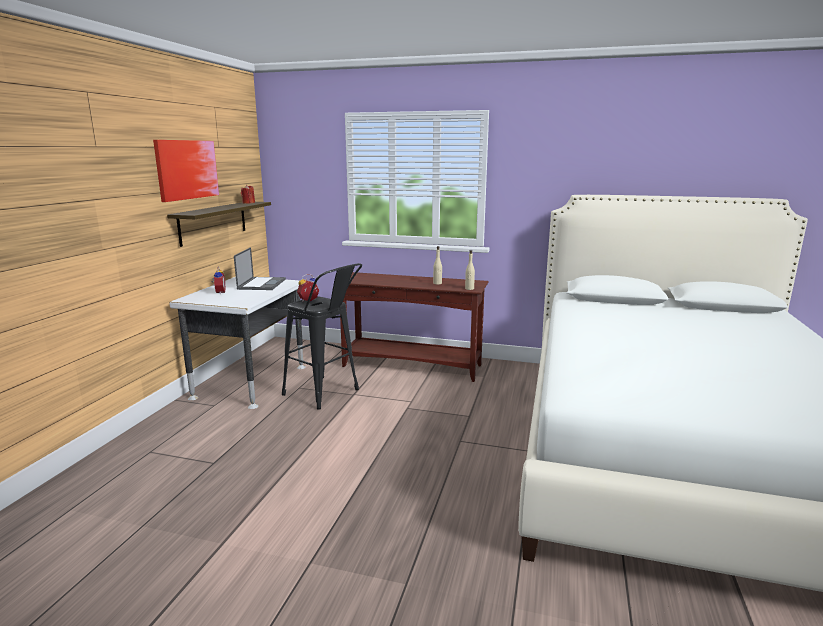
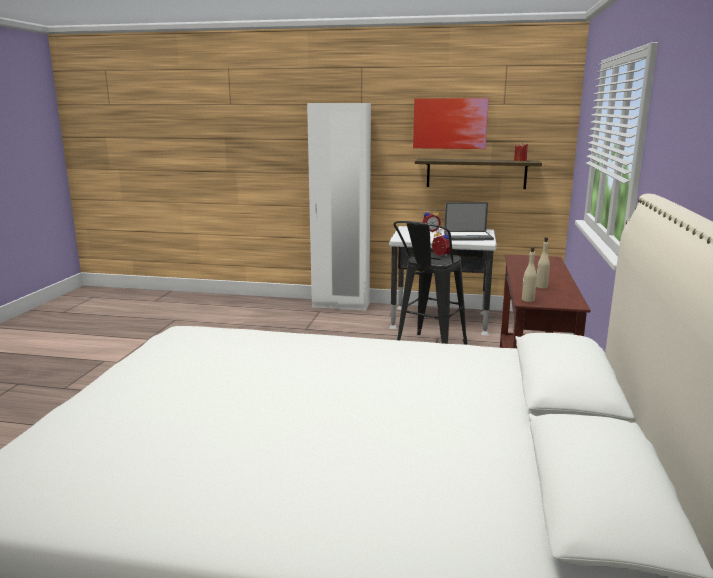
camera: 85 degrees right, 0 degrees up
none -> white wardrobe [307,103,371,311]

